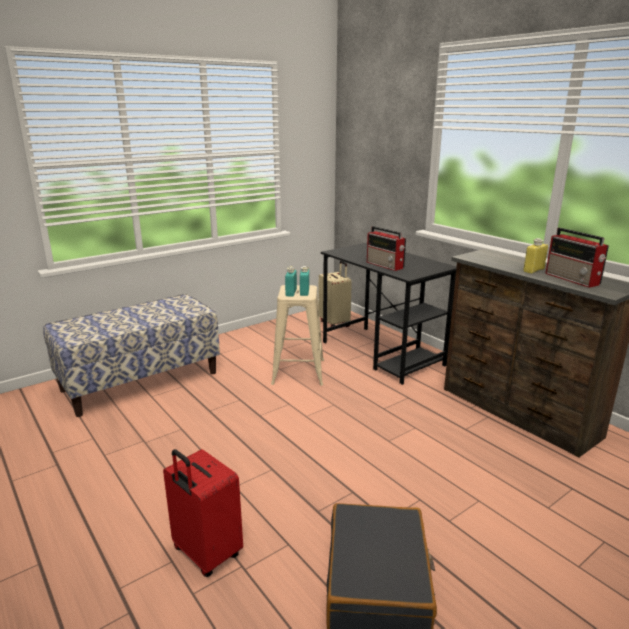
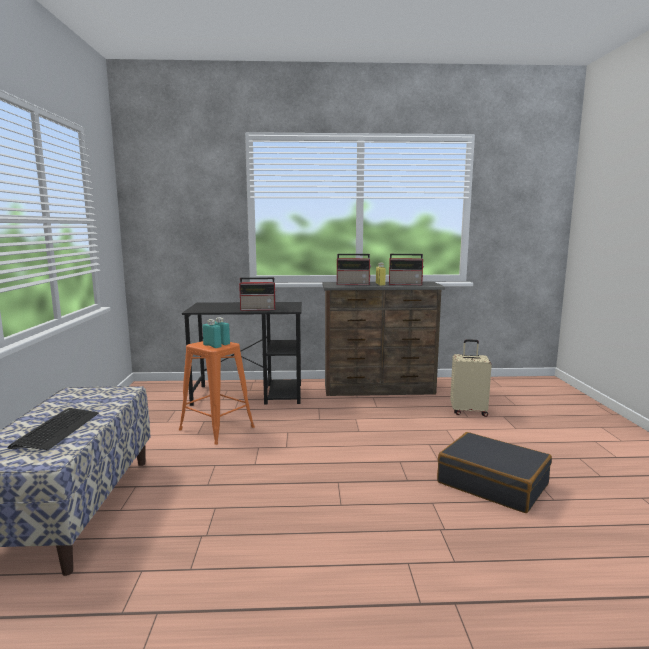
camera: 55 degrees left, 10 degrees down
red suitcase [163,449,243,577] -> none
beige stool [271,285,324,386] -> orange stool [179,341,255,445]
beige suitcase [319,261,352,327] -> beige suitcase moved to [450,339,492,417]
none -> keyboard [8,408,99,450]
none -> radio [337,254,372,285]

